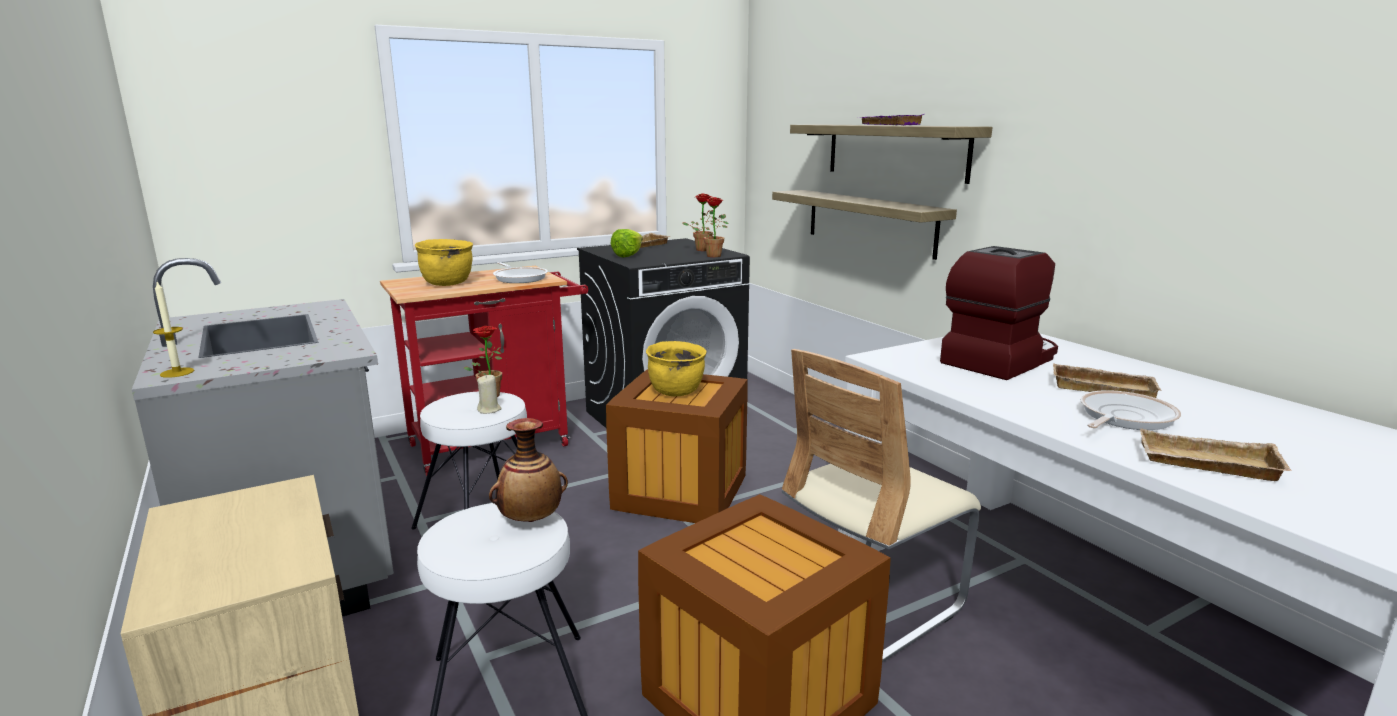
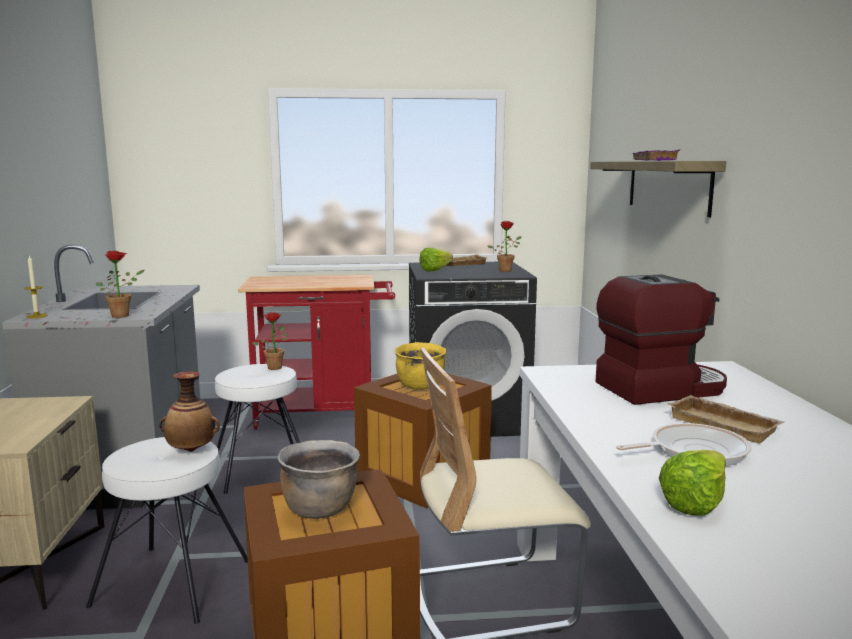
camera: 25 degrees right, 5 degrees down
yellow cooking pot [415,239,473,286] -> none
beige candle [477,374,502,414] -> none
frying pan [493,262,548,283] -> none
potted plant [693,197,728,257] -> potted plant moved to [96,250,144,318]
shelf [772,190,957,260] -> none
beige tray [1139,428,1292,481] -> lettuce [659,450,726,516]
none -> brown cooking pot [277,440,360,519]

